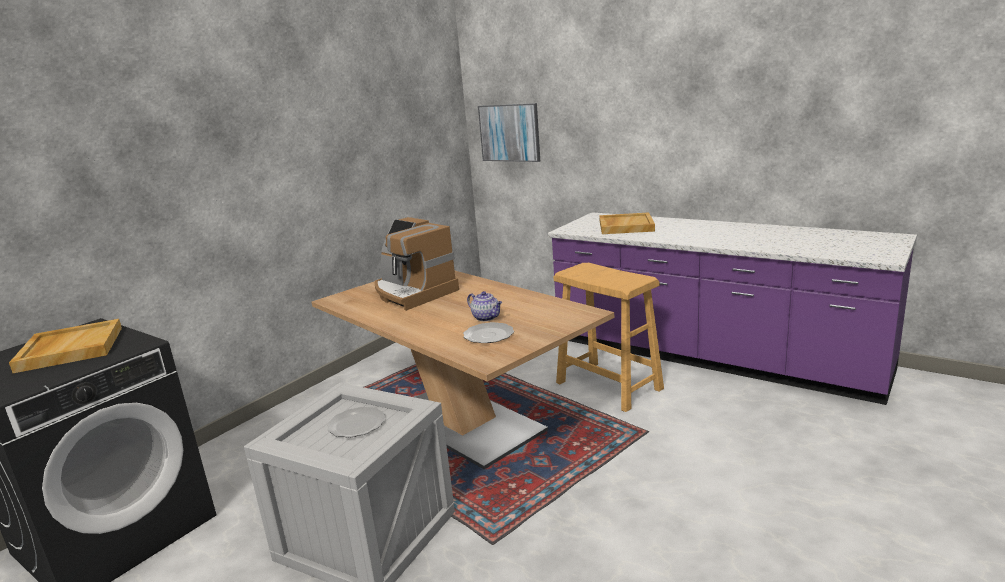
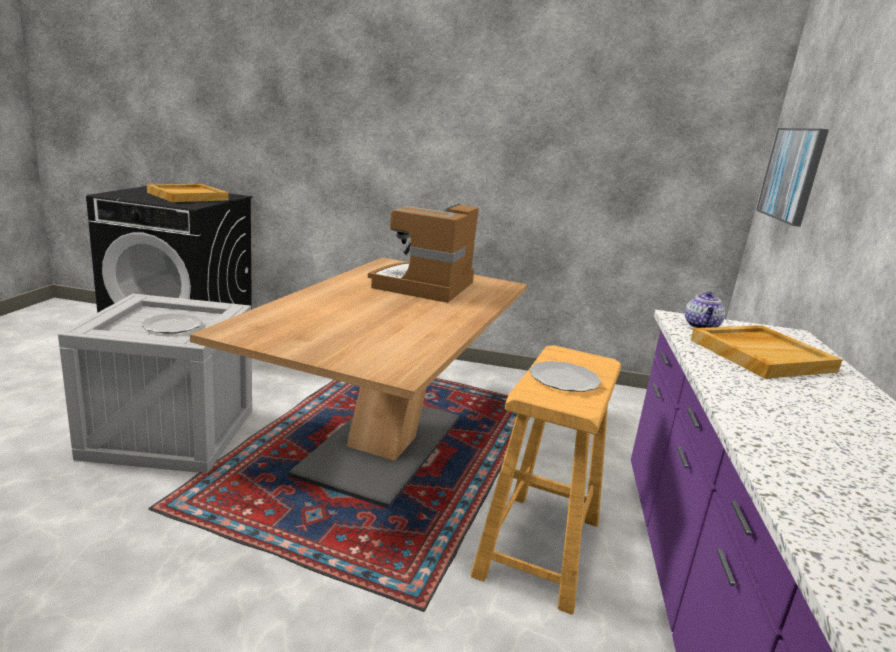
camera: 60 degrees right, 0 degrees up
plate [463,322,514,343] -> plate moved to [529,361,601,392]
teapot [467,291,502,321] -> teapot moved to [685,292,725,328]

